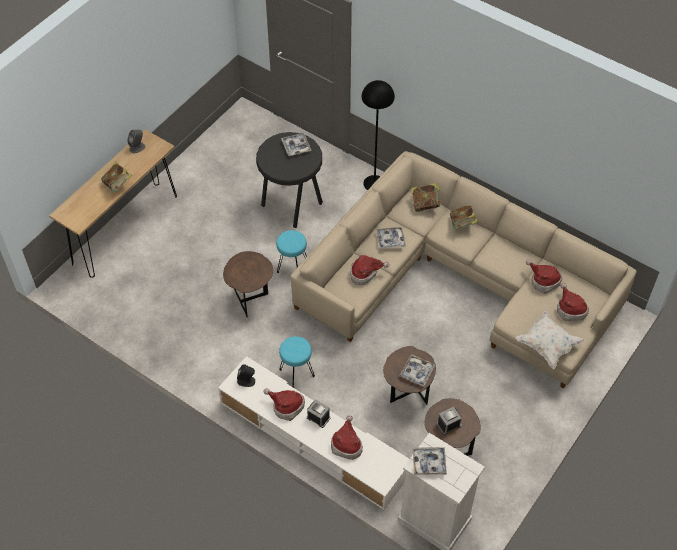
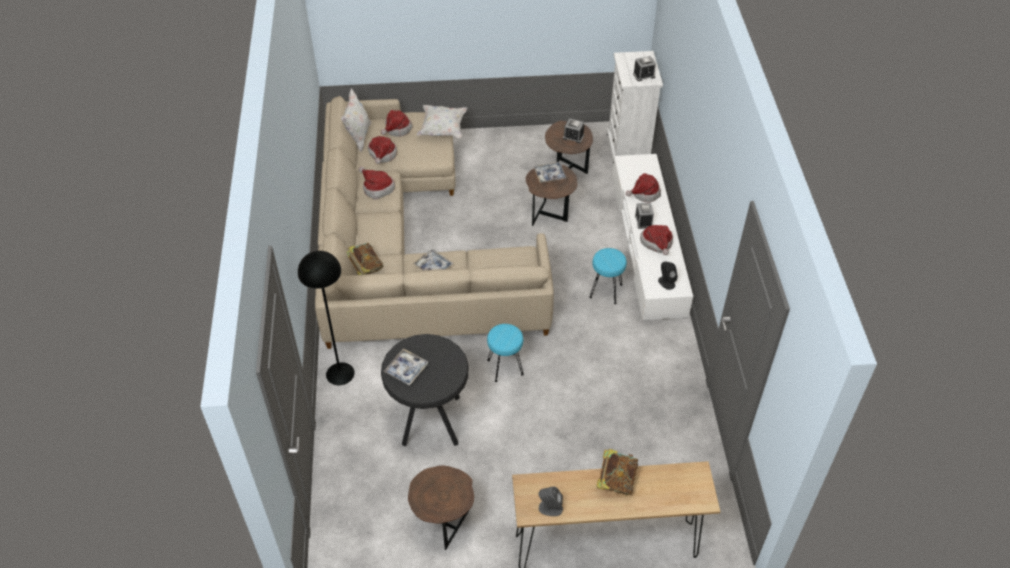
camera: 130 degrees left, 5 degrees down
brown side table [223,251,273,317] -> brown side table moved to [408,465,474,550]
hat [350,255,389,285] -> hat moved to [359,167,395,200]
tray [413,447,447,475] -> alarm clock [633,56,656,81]
book [450,205,478,230] -> none
none -> white pillow [341,88,372,152]

